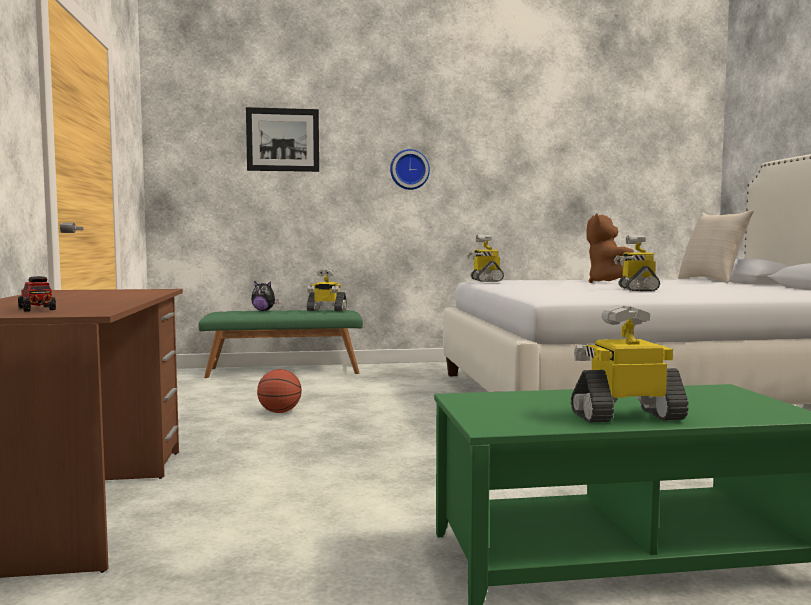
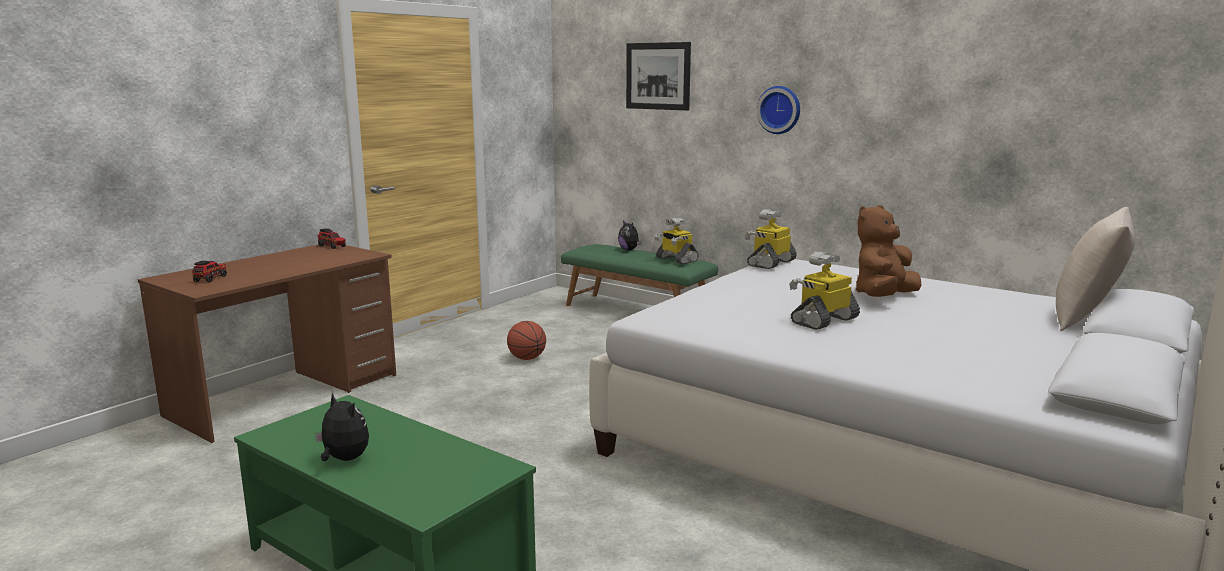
camera: 45 degrees right, 10 degrees up
toy robot [571,305,689,422] -> plush toy [315,393,369,461]
none -> toy truck [318,228,346,249]

